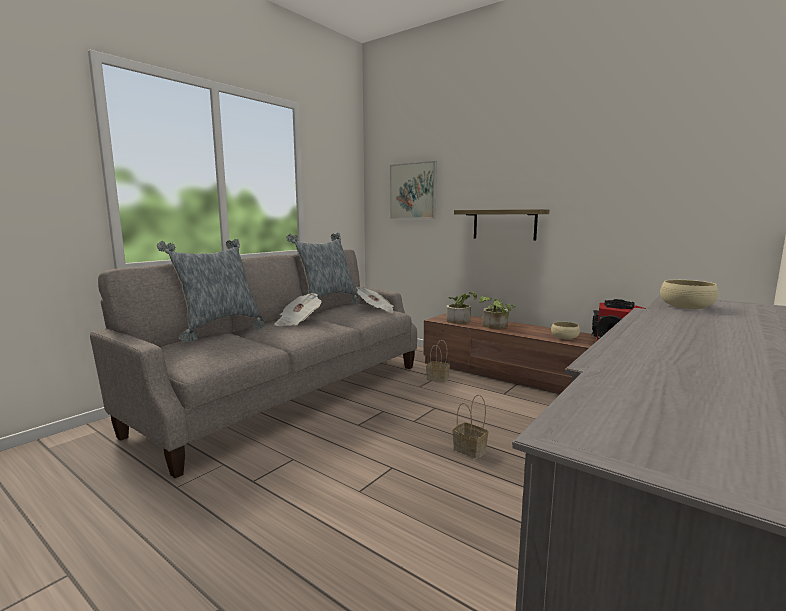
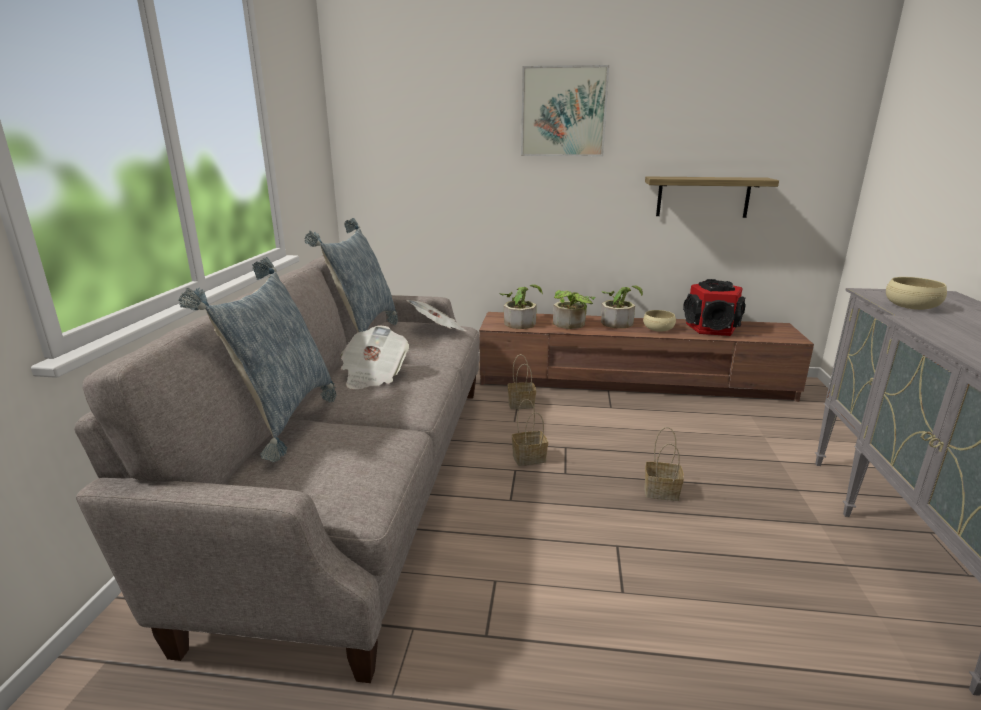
camera: 30 degrees left, 10 degrees up
picture [390,161,437,219] -> picture moved to [521,65,609,156]
shelf [454,209,549,240] -> shelf moved to [645,177,779,218]
none -> basket [512,399,548,466]
none -> potted plant [601,285,643,328]

